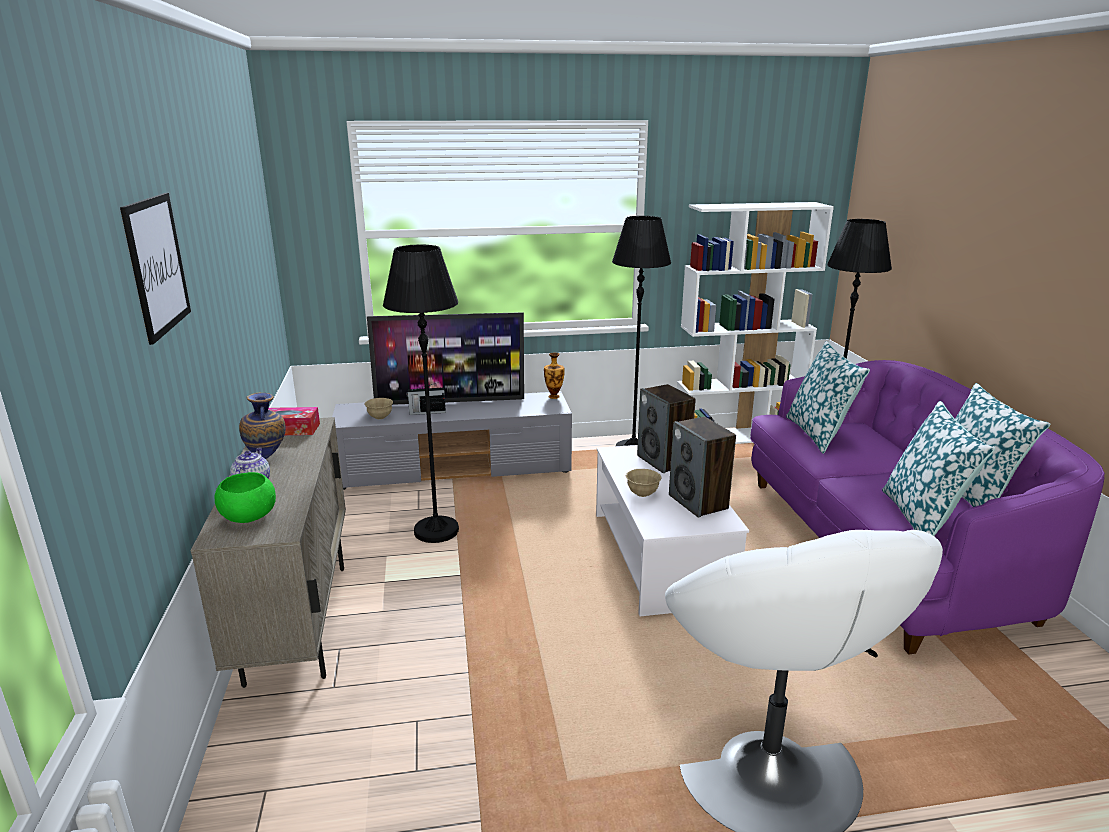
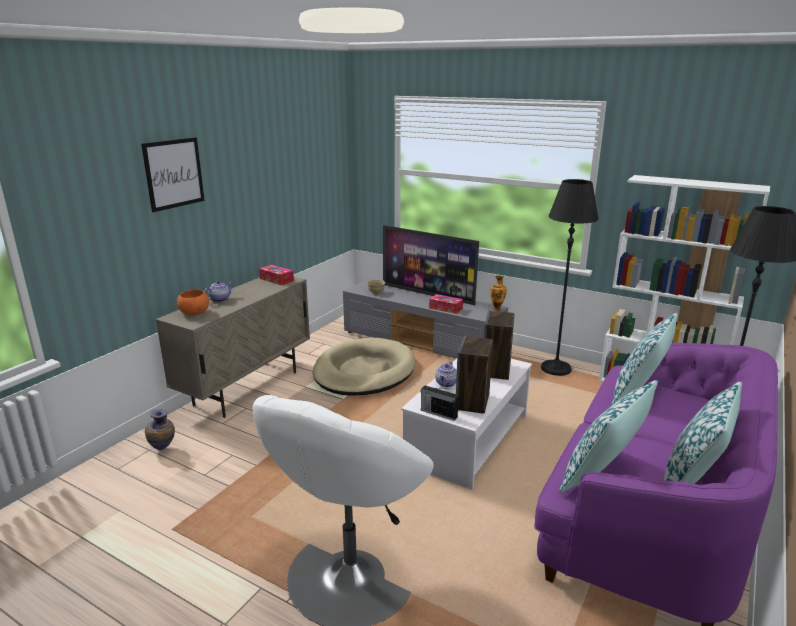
camera: 40 degrees right, 0 degrees up
green bowl [215,472,276,523] -> orange bowl [177,290,209,315]
vase [239,393,286,459] -> vase moved to [145,408,175,450]
black floor lamp [383,245,459,543] -> beige dog bed [313,338,415,396]
radio [406,383,446,415] -> radio moved to [420,385,459,421]
beige bowl [626,469,662,497] -> teapot [435,361,457,387]
none -> tissue box [429,294,463,314]

